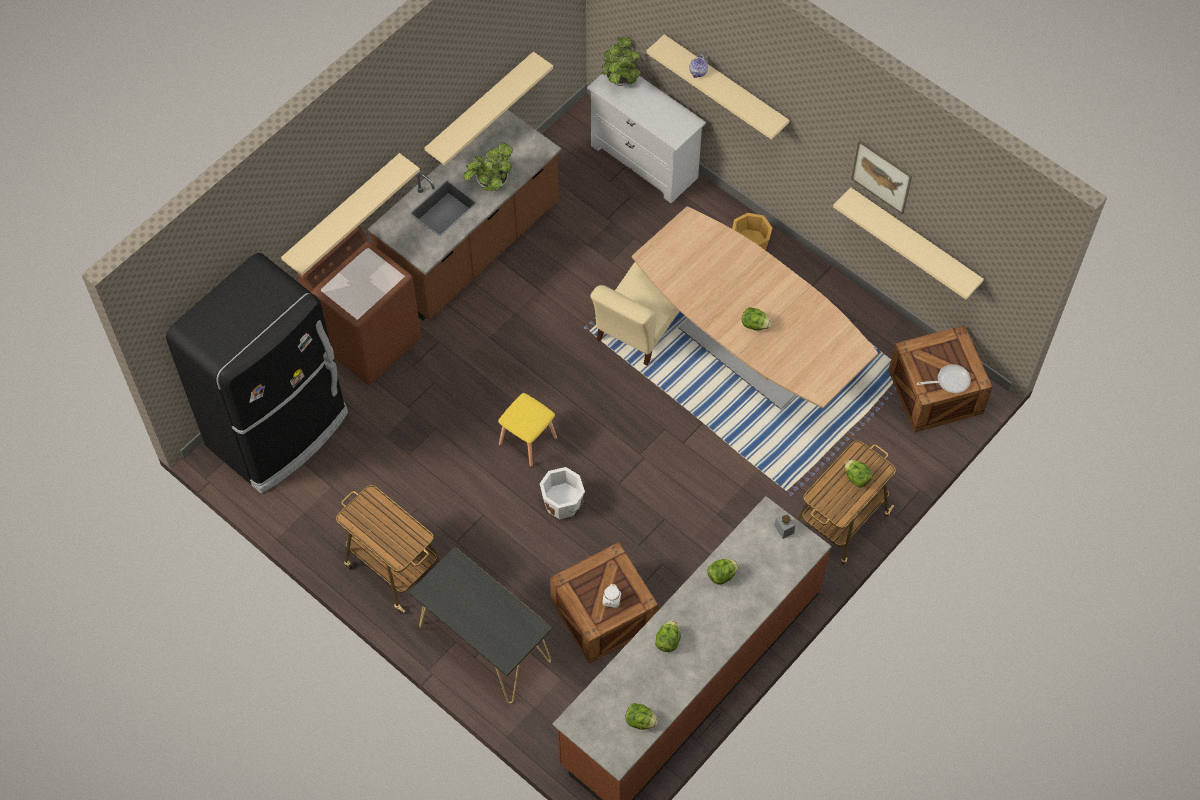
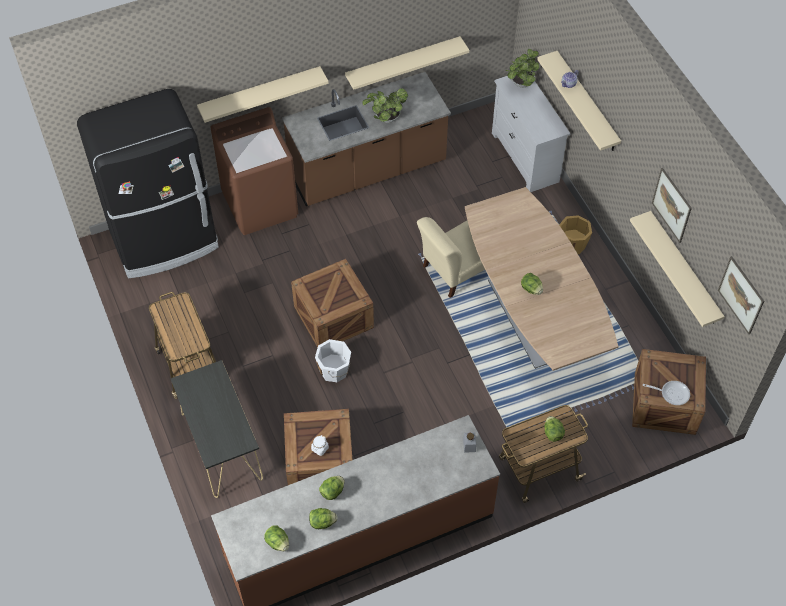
camera: 25 degrees right, 5 degrees down
yellow stool [498,393,557,467] -> crate [291,259,374,347]
lettuce [707,559,739,585] -> lettuce moved to [309,508,337,529]
none -> picture [718,256,764,334]

